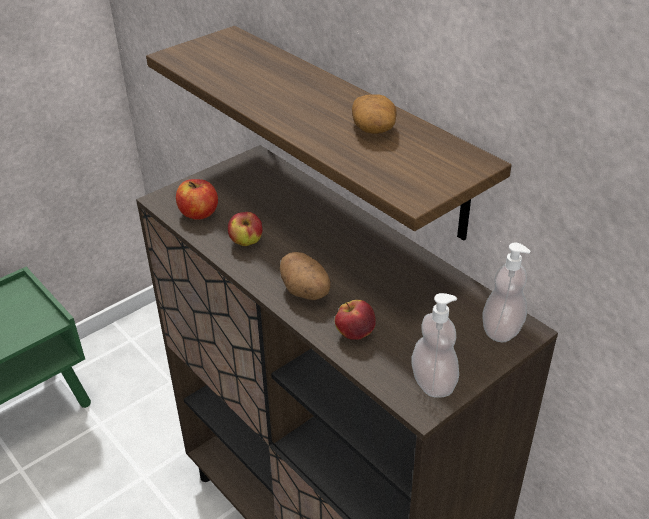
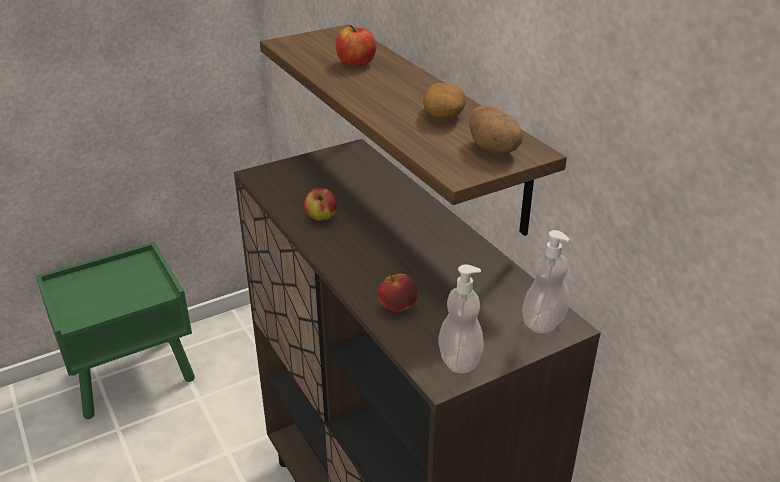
camera: 10 degrees right, 5 degrees down
apple [176,179,218,220] -> apple moved to [336,25,376,66]
potato [280,252,331,300] -> potato moved to [469,105,523,154]

